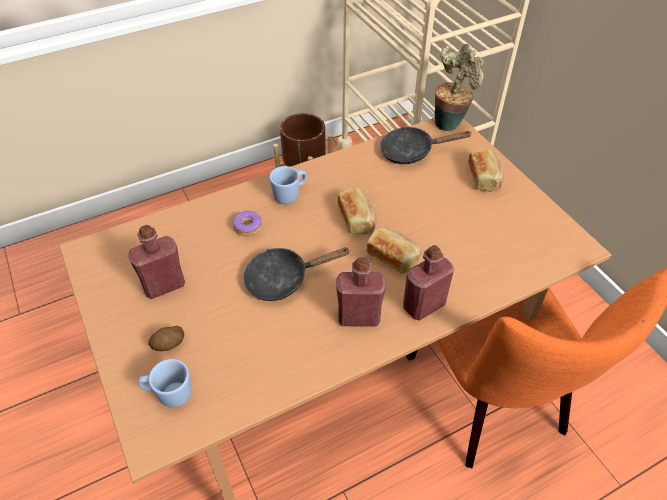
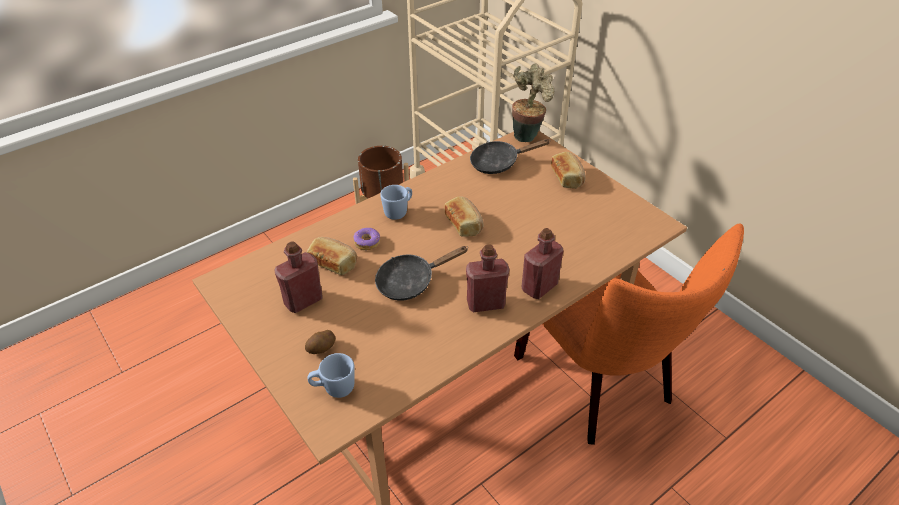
camera: 10 degrees left, 5 degrees down
bread [366,227,421,274] -> bread moved to [307,237,357,275]

